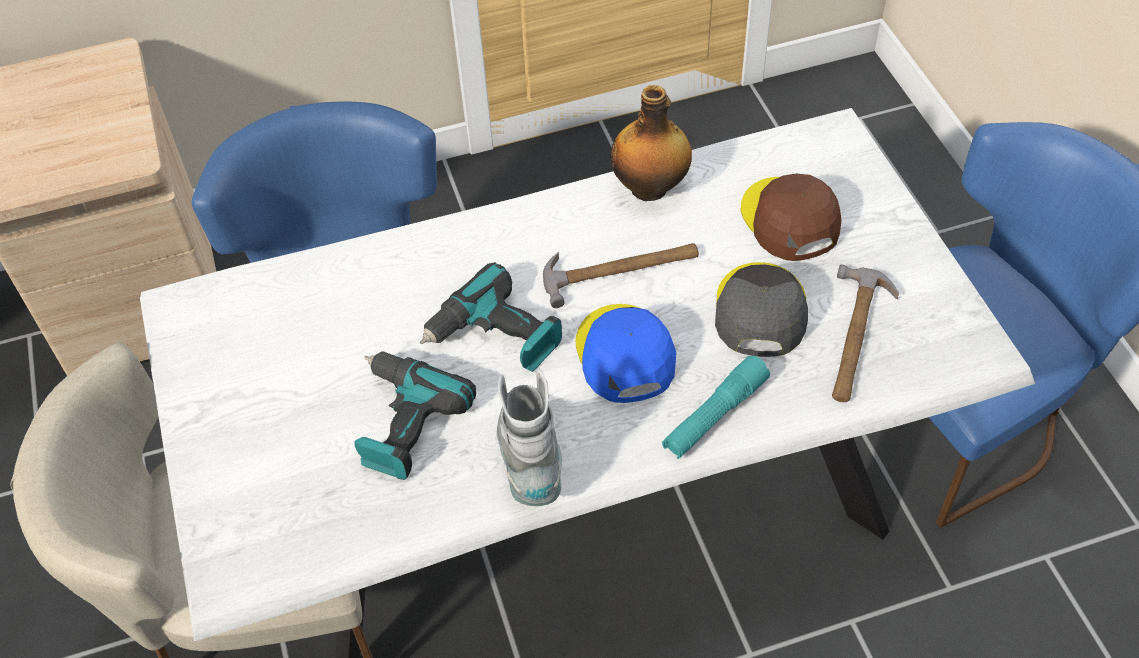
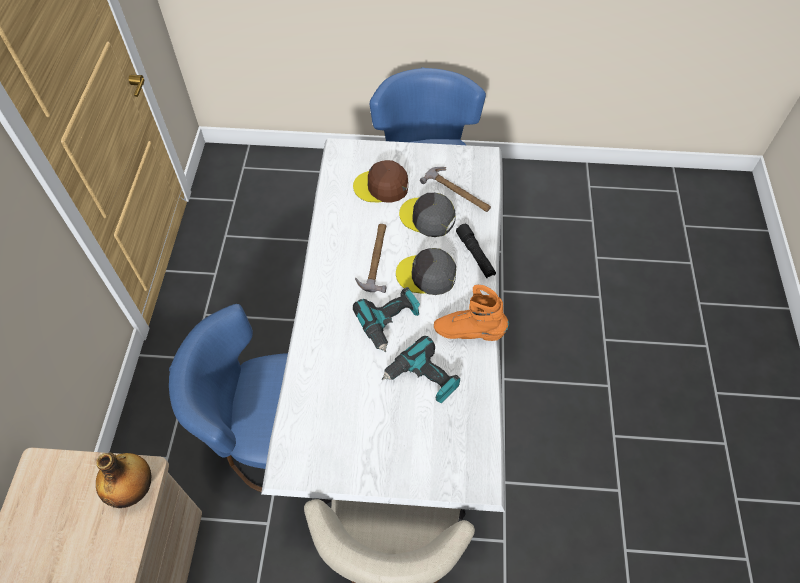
camera: 70 degrees left, 5 degrees up
grey boot [497,368,562,506] -> orange boot [434,285,509,341]
blue cap [576,304,676,403] -> grey cap [396,248,456,295]
bottle [611,85,692,201] -> bottle moved to [96,452,151,508]
turquoise flashlight [662,355,770,459] -> black flashlight [456,224,496,278]

